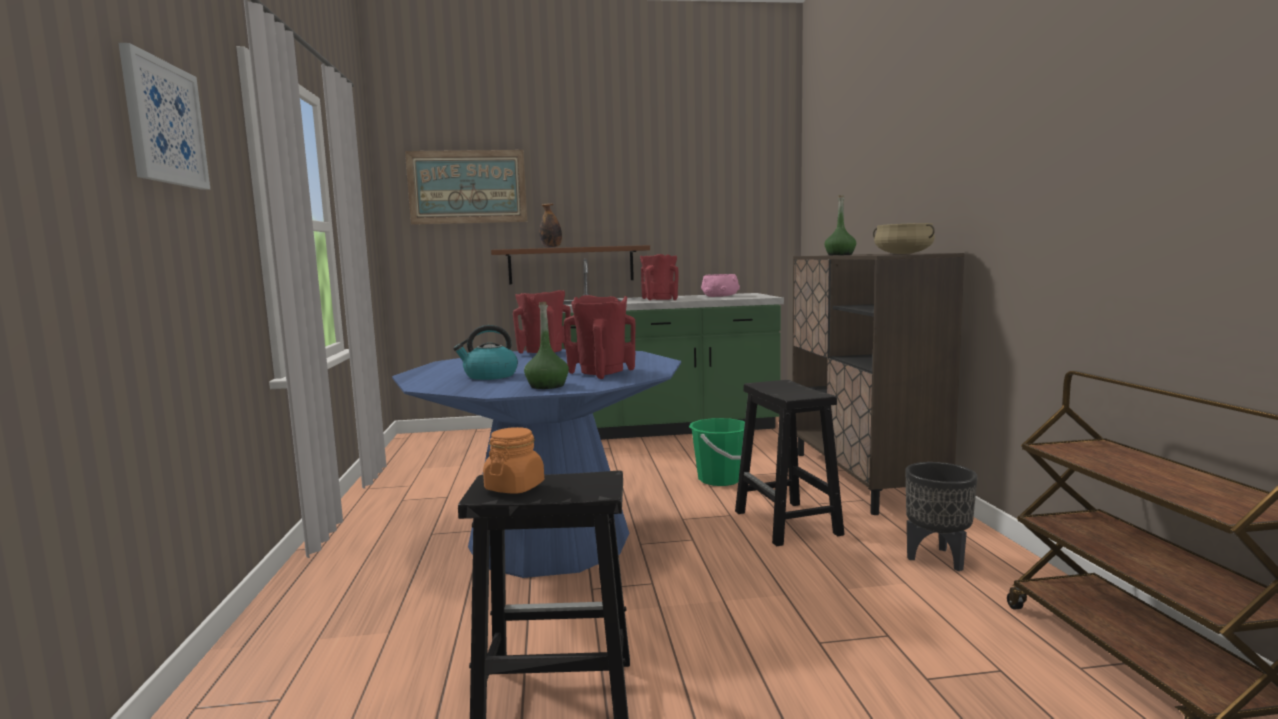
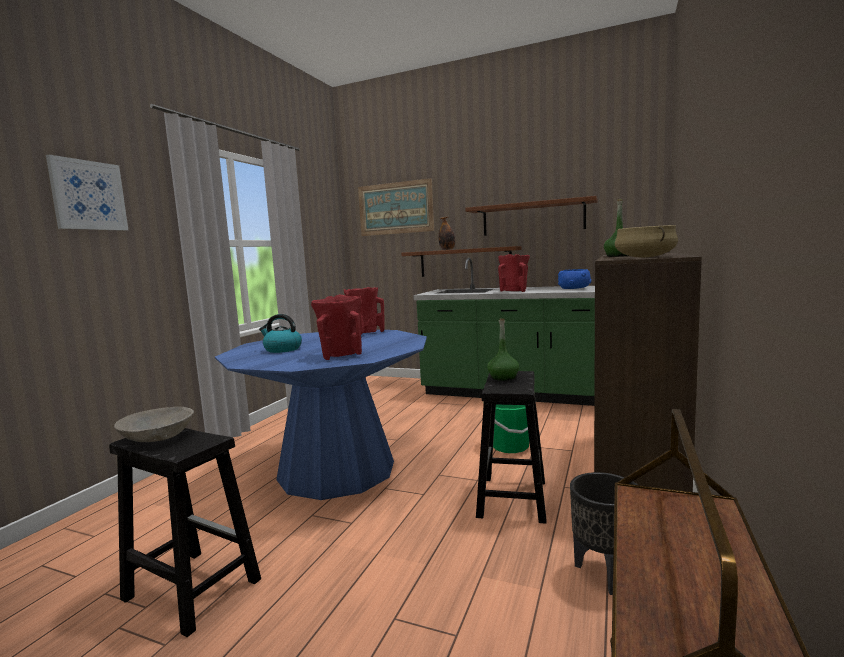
camera: 30 degrees right, 0 degrees up
orange jar [483,427,544,494] -> grey bowl [114,407,194,442]
green bottle [524,302,569,389] -> green bottle moved to [487,318,519,381]
pink bowl [701,274,740,297] -> blue bowl [558,269,592,289]
none -> brown shelf [466,196,598,236]

